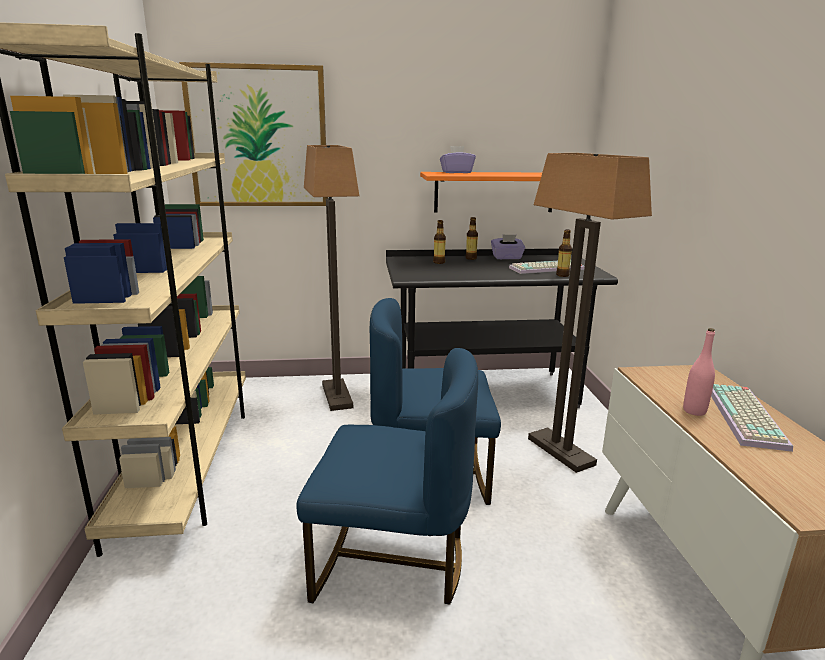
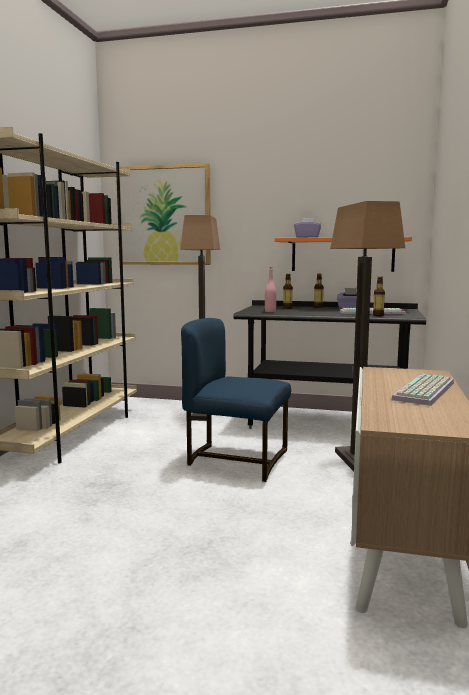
camera: 20 degrees right, 10 degrees down
blue chair [297,348,478,605] -> none
pink bottle [683,328,715,416] -> pink bottle moved to [265,267,276,312]

